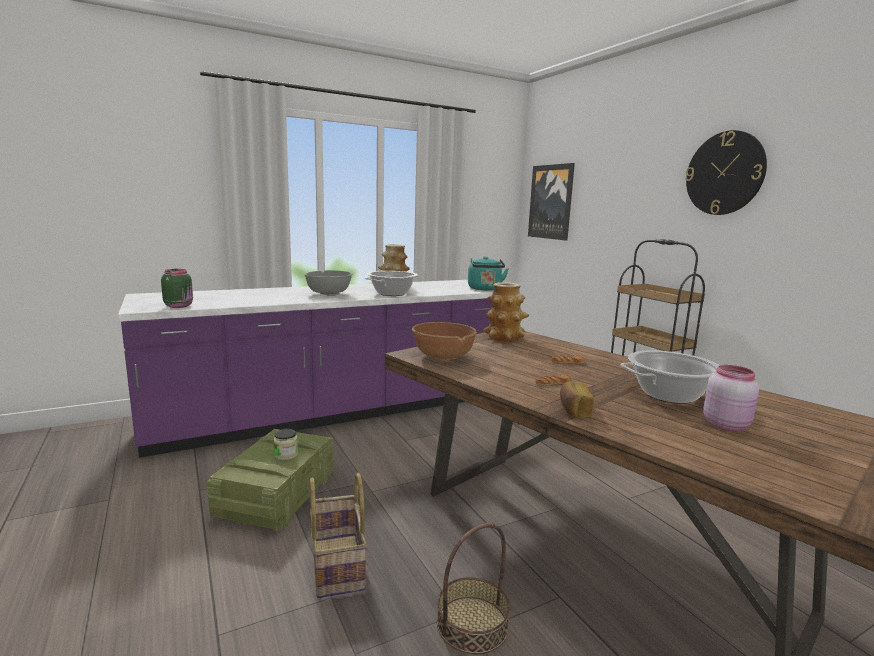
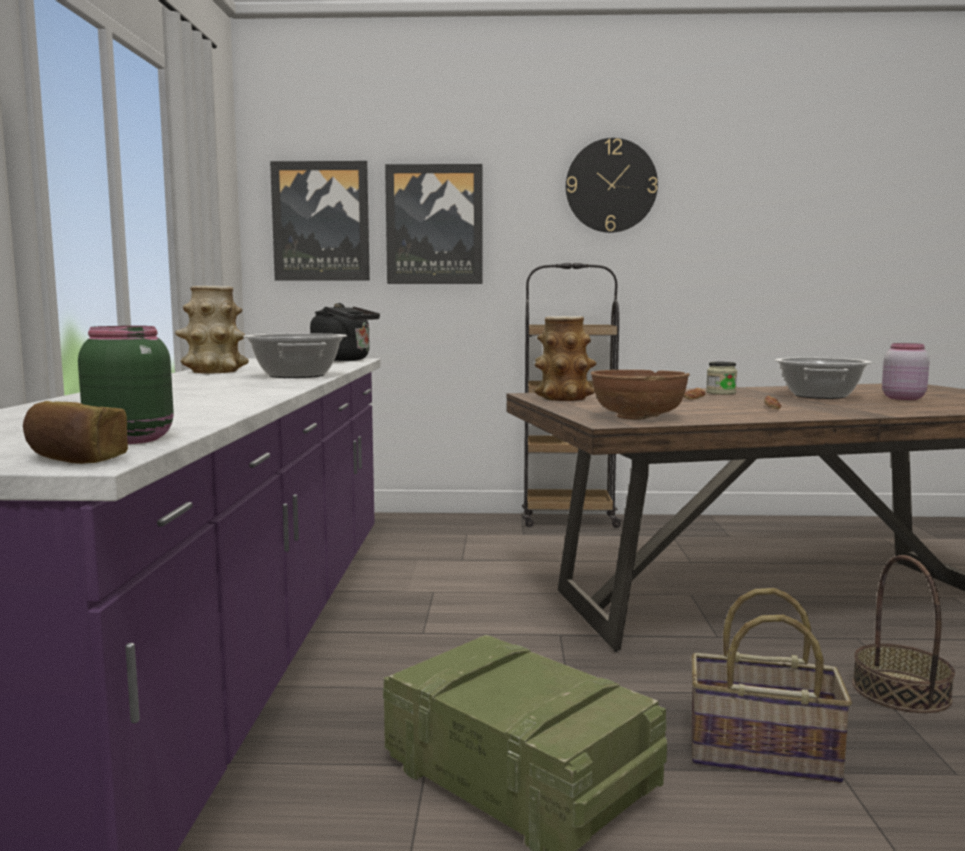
camera: 60 degrees left, 5 degrees down
jar [274,429,298,460] -> jar moved to [706,362,737,395]
grey bowl [304,270,352,296] -> none
turquoise kettle [468,256,509,290] -> black kettle [310,303,380,361]
bread [560,382,594,418] -> bread moved to [23,401,128,464]
none -> picture [385,164,482,284]

